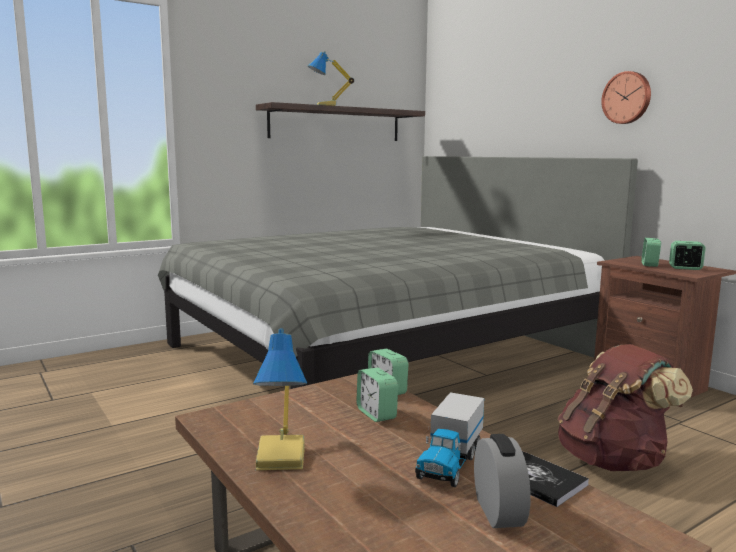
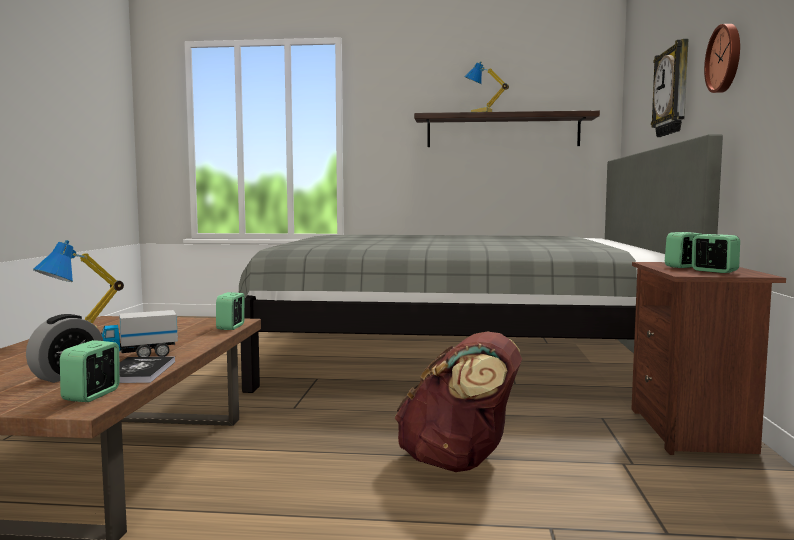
camera: 40 degrees right, 5 degrees down
alarm clock [356,368,398,422] -> alarm clock moved to [60,340,120,402]
none -> wall clock [651,39,688,137]

